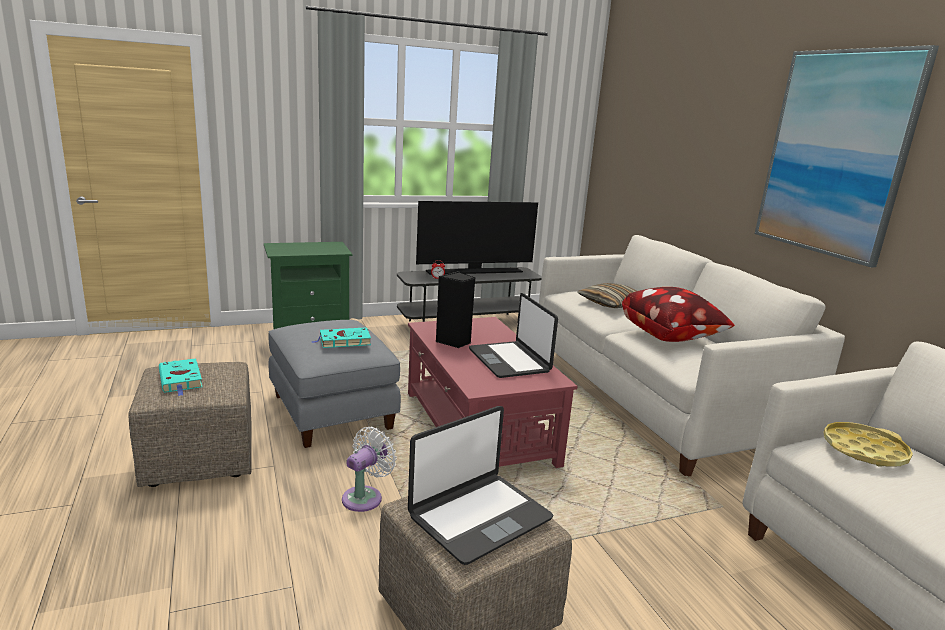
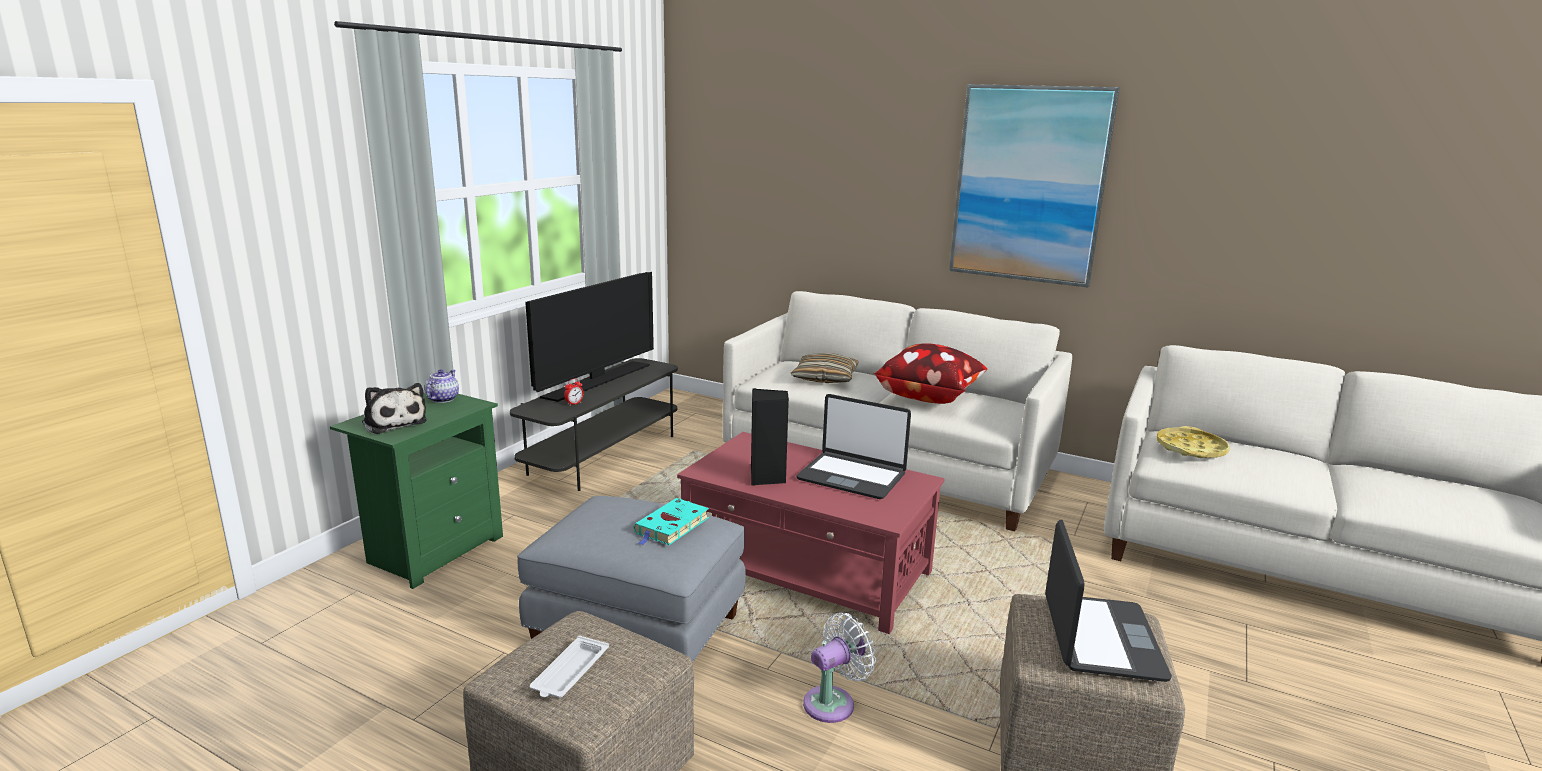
camera: 40 degrees left, 0 degrees up
turquoise book [159,358,202,396] -> white tray [530,635,609,698]
white fan [342,427,397,512] -> white fan turned 60 degrees clockwise [803,613,876,723]
none -> plush toy [362,383,427,434]
none -> teapot [425,369,459,403]

